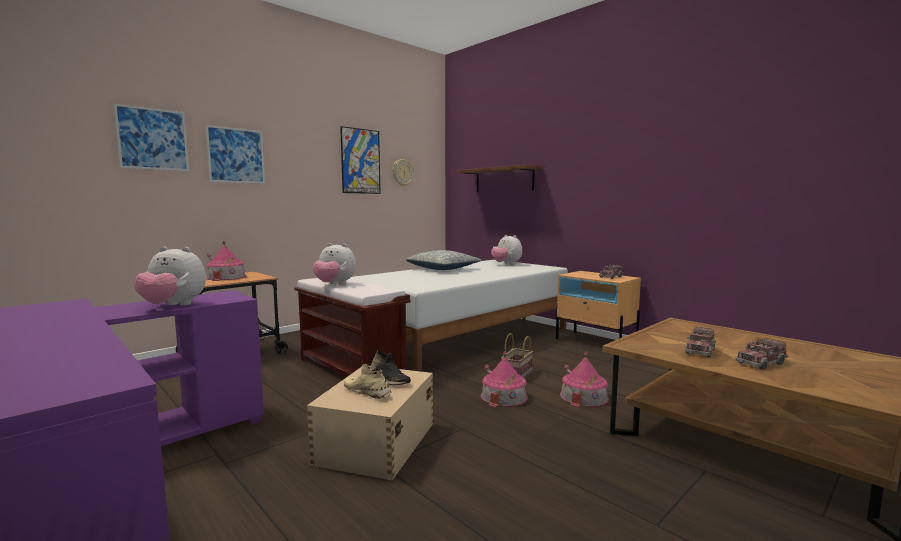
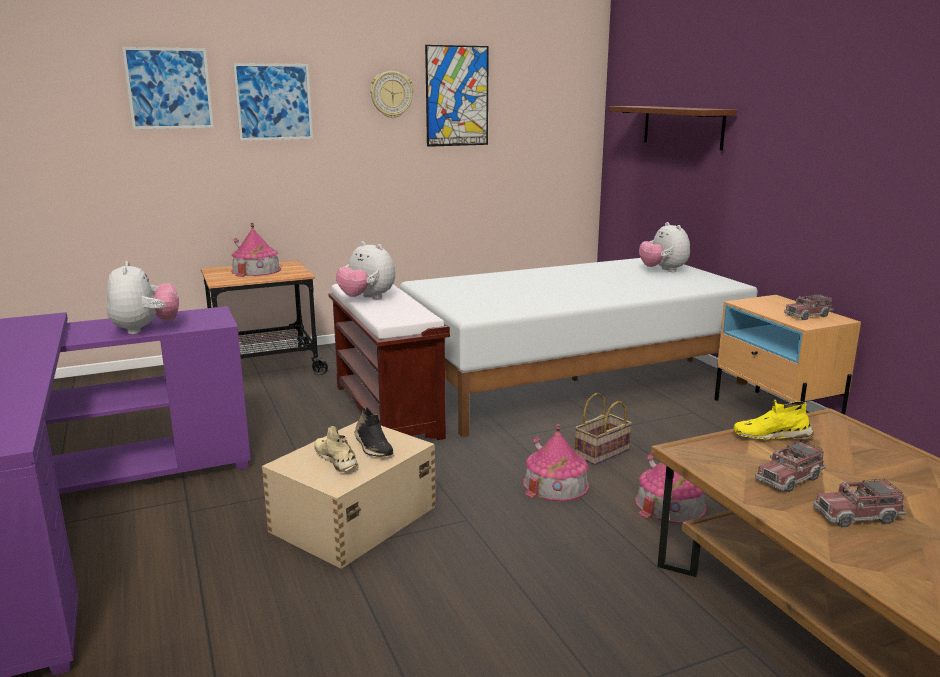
camera: 20 degrees right, 10 degrees up
plush toy [134,246,206,306] -> plush toy turned 135 degrees counterclockwise [107,261,179,334]
wall clock [392,159,414,186] -> wall clock moved to [370,71,414,118]
pillow [406,250,481,270] -> none
none -> yellow shoe [734,399,814,440]

